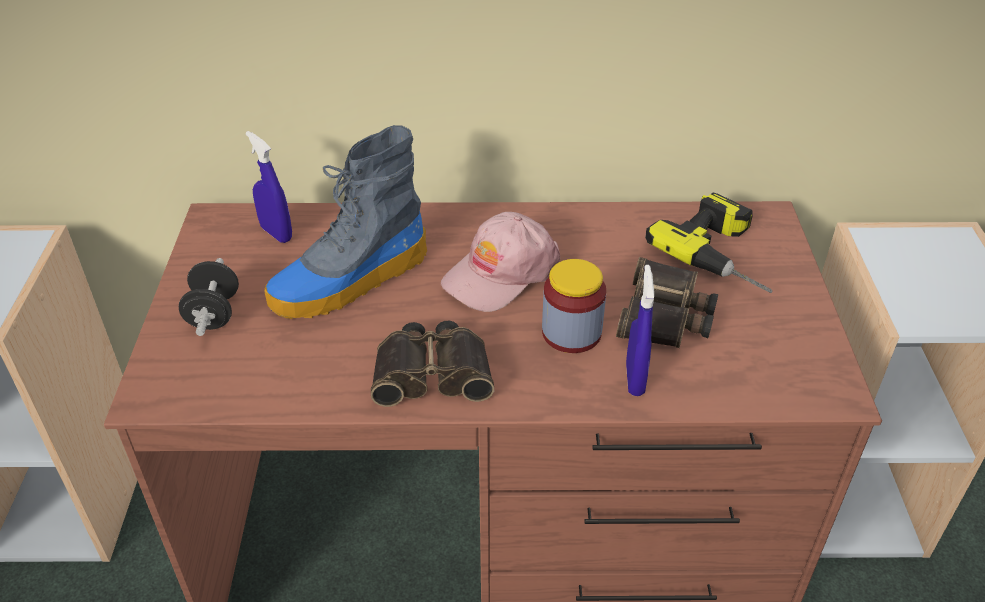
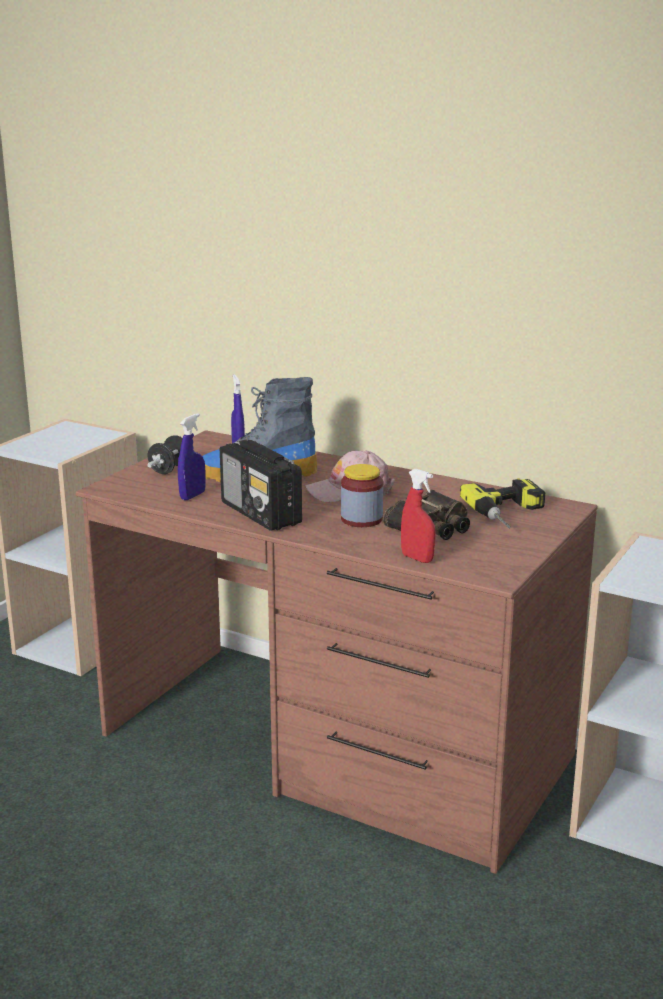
camera: 30 degrees right, 20 degrees down
binoculars [371,321,494,407] -> radio [220,439,302,531]
blue spray bottle [626,265,654,396] -> blue spray bottle moved to [178,413,206,500]
none -> red spray bottle [401,468,435,563]

